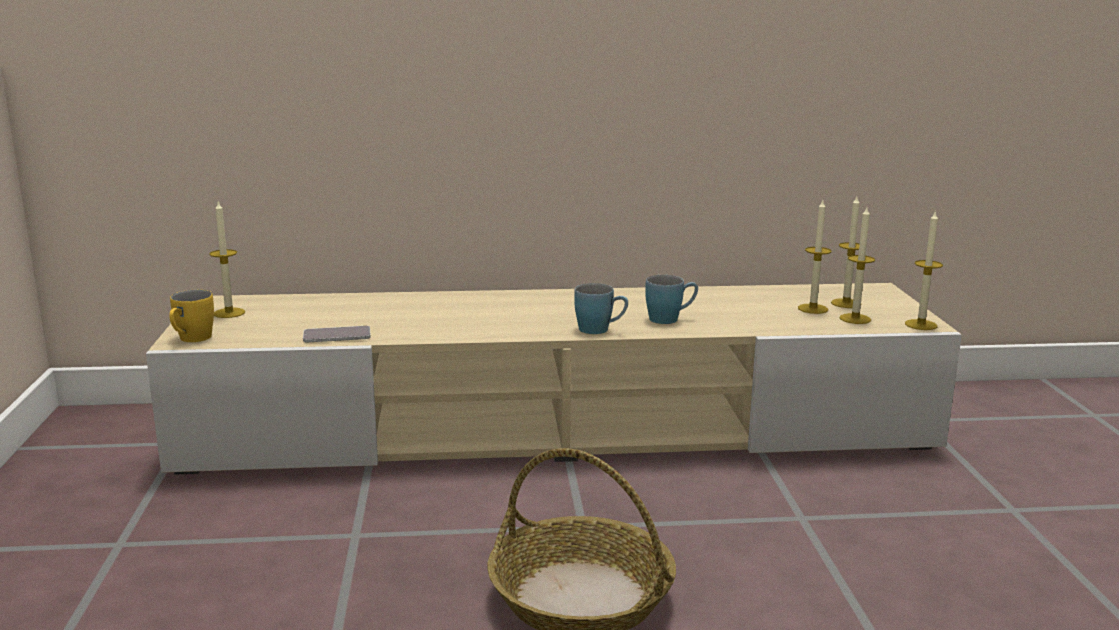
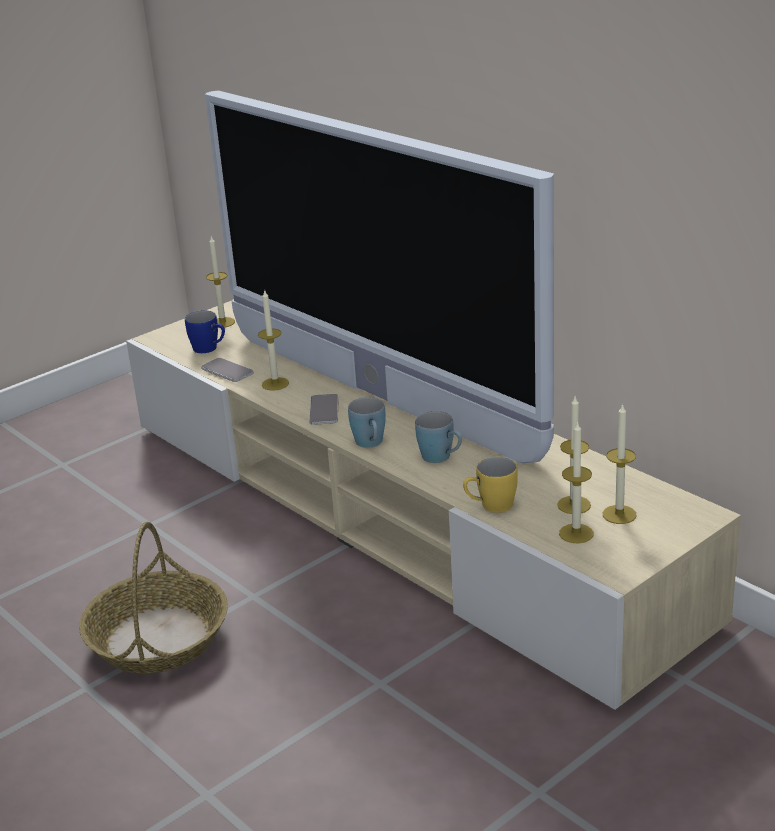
camera: 55 degrees right, 10 degrees up
yellow mug [169,290,214,342] -> yellow mug moved to [463,457,518,513]
candle [905,210,943,330] -> candle moved to [258,289,289,391]
none -> blue mug [185,310,225,353]
none -> television [205,91,554,463]
none -> phone [309,394,339,425]

